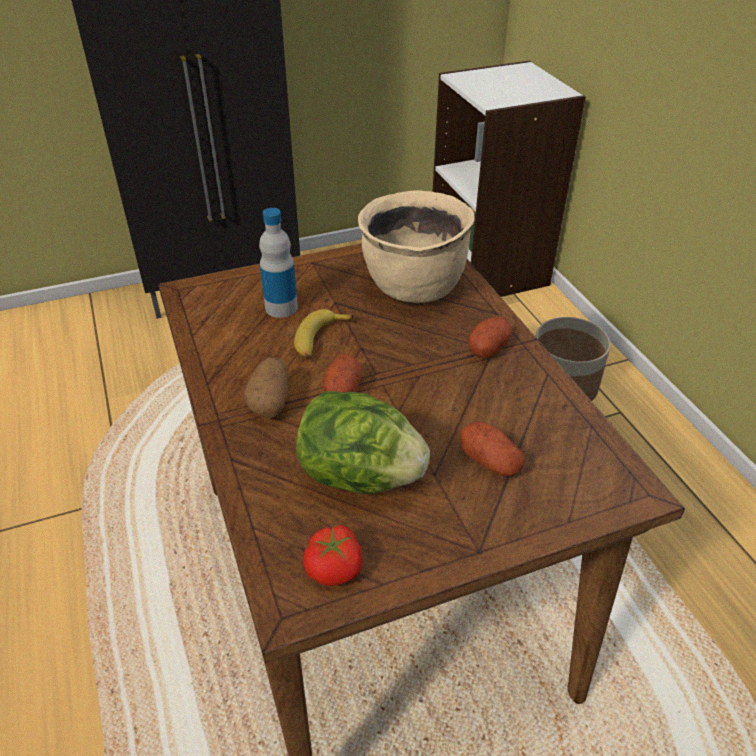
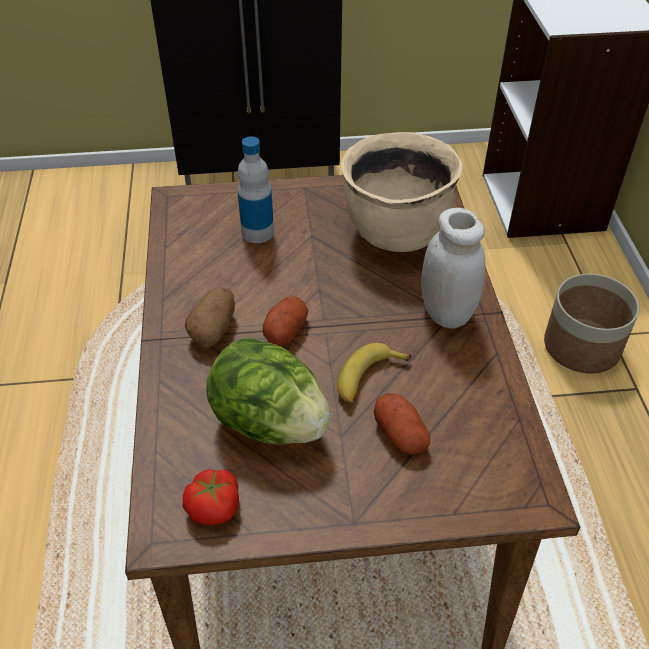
camera: 15 degrees right, 5 degrees up
banana [294,309,353,359] -> banana moved to [337,343,412,405]
potato [468,316,513,358] -> white jar [421,208,485,328]

